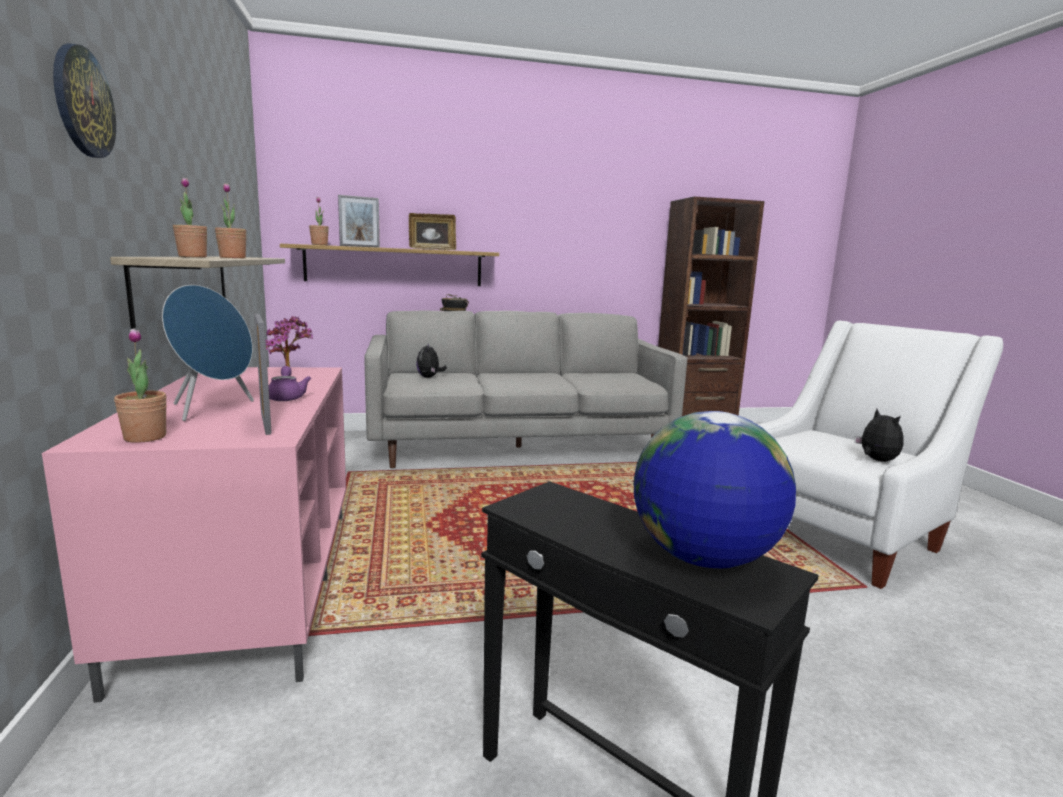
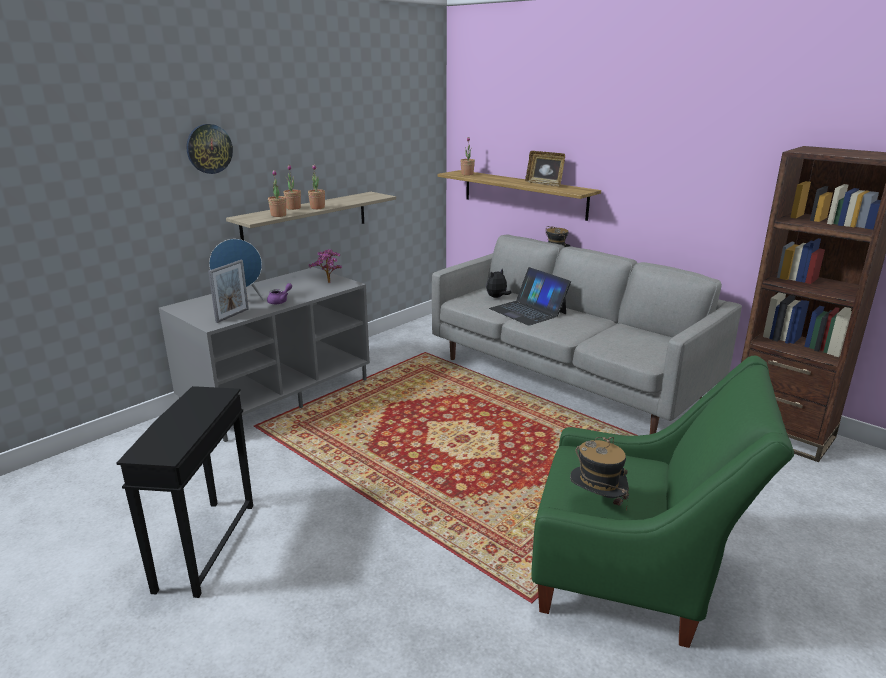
camera: 55 degrees right, 10 degrees up
pink tv stand [42,367,346,703] -> grey tv stand [159,267,370,442]
potted plant [114,329,167,443] -> potted plant moved to [268,170,286,217]
picture frame [338,195,380,248] -> none
globe [634,411,796,568] -> none
white armchair [757,321,1003,589] -> green armchair [531,356,794,648]
plush toy [854,409,904,462] -> hat [570,437,629,510]
none -> laptop [489,267,571,325]

